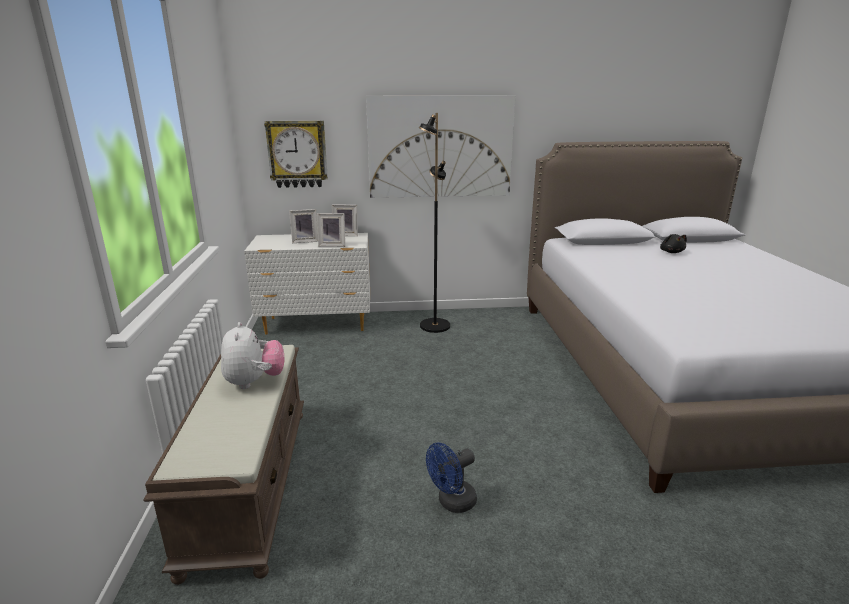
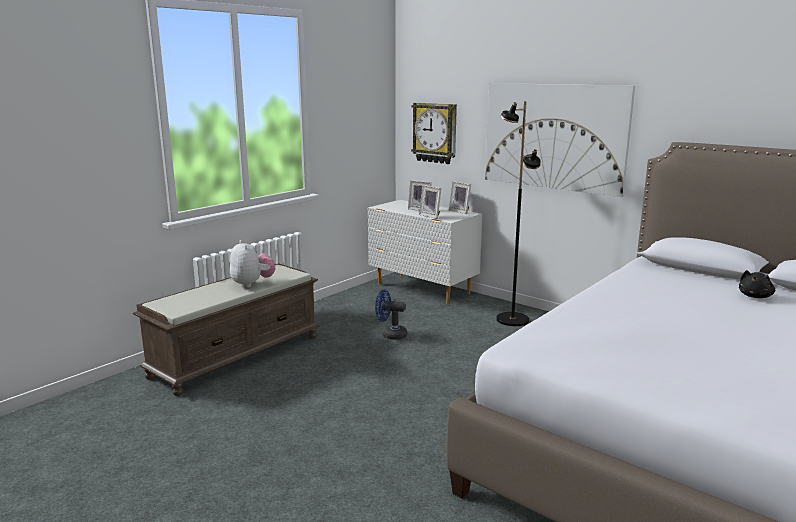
camera: 45 degrees right, 5 degrees down
plush toy [221,322,284,389] -> plush toy turned 60 degrees counterclockwise [230,240,275,288]
blue fan [426,443,477,513] -> blue fan moved to [375,290,407,340]

